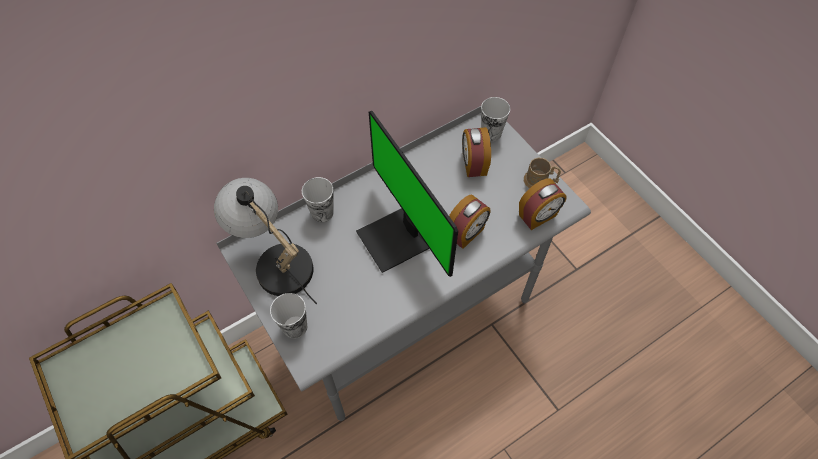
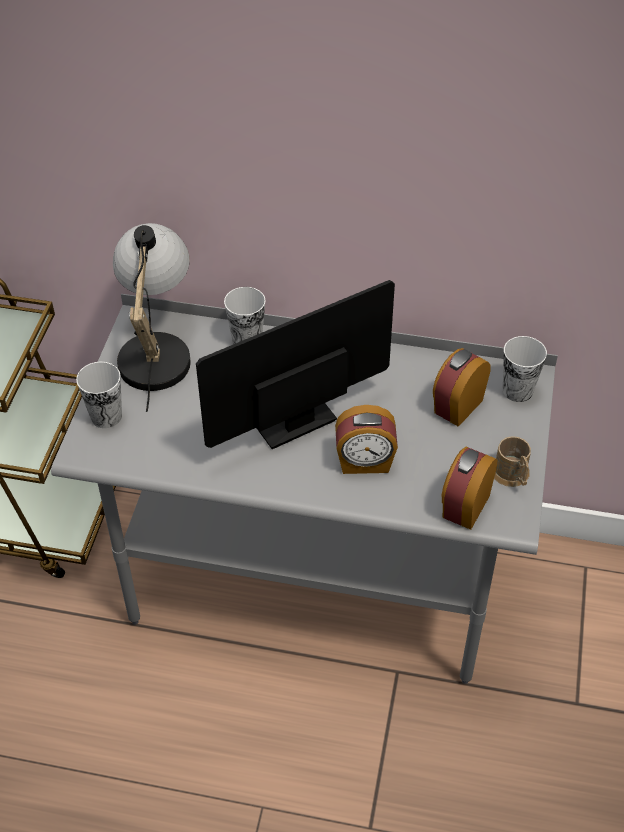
camera: 45 degrees right, 10 degrees down
monitor [356,111,458,277] -> monitor turned 45 degrees clockwise [196,280,395,449]
alarm clock [519,178,567,230] -> alarm clock turned 105 degrees clockwise [442,447,497,530]

